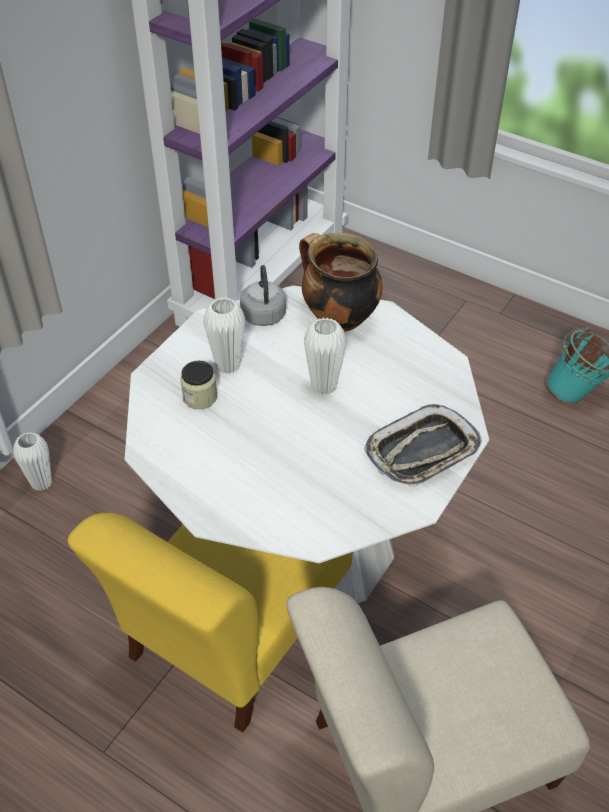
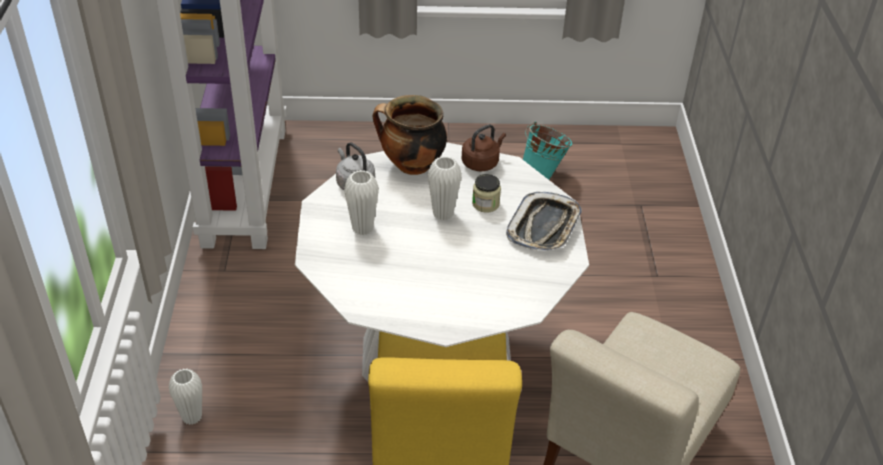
camera: 35 degrees left, 5 degrees down
jar [180,361,218,409] -> jar moved to [472,174,501,213]
none -> brown kettle [461,124,506,172]

